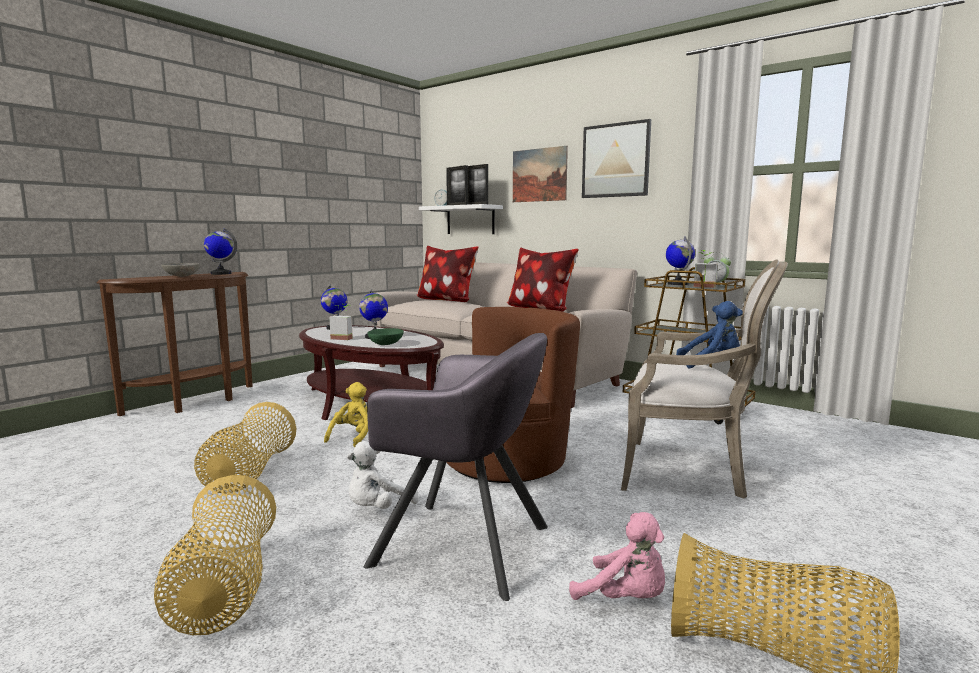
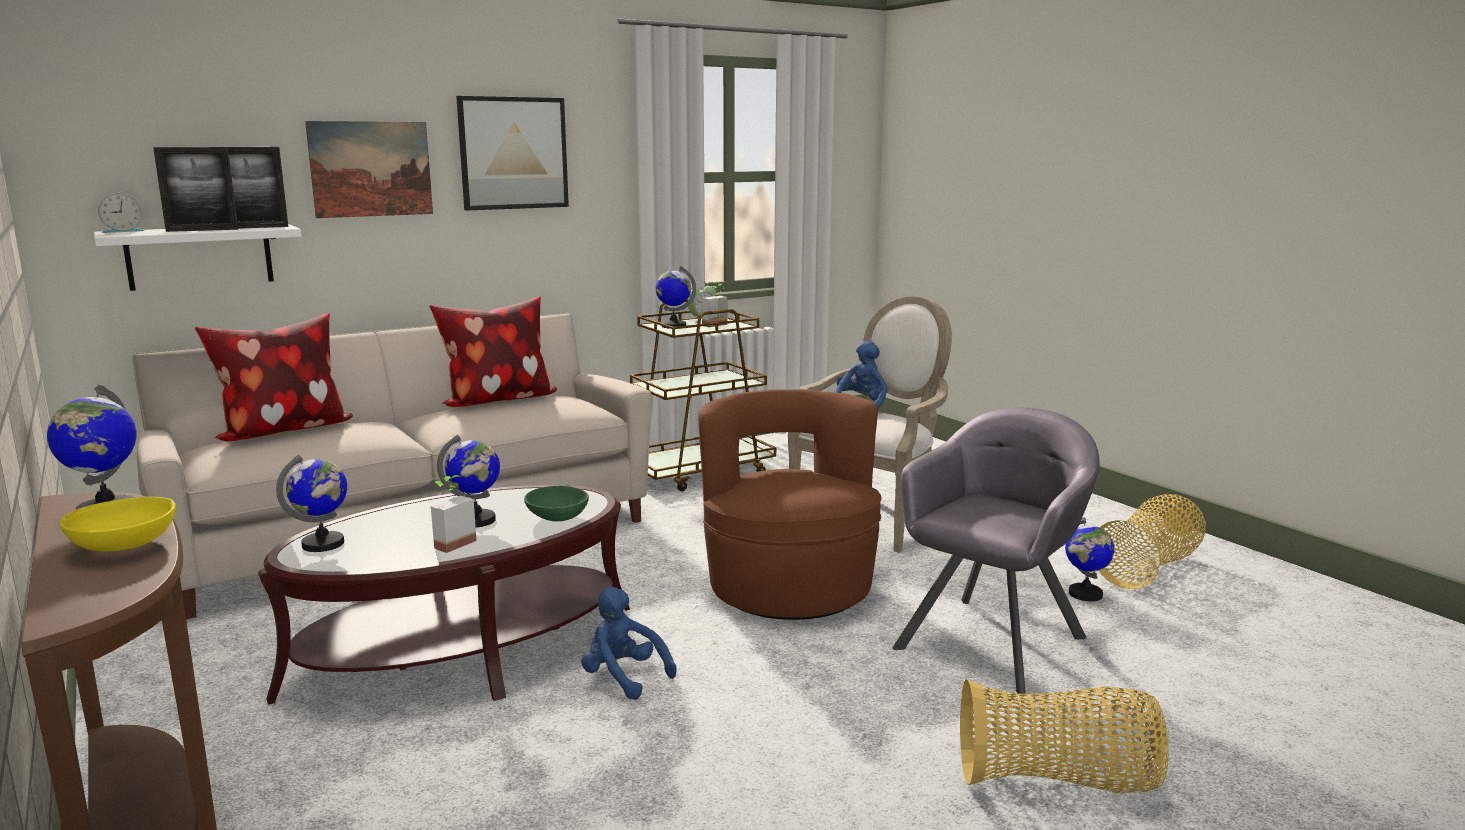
camera: 70 degrees left, 5 degrees up
grey bowl [161,263,200,277] -> yellow bowl [59,497,176,552]
basket [194,402,296,494] -> none
yellow plush toy [324,382,368,448] -> blue plush toy [581,587,677,700]
white plush toy [347,441,419,509] -> none
pink plush toy [569,512,665,600] -> globe [1065,518,1114,601]

